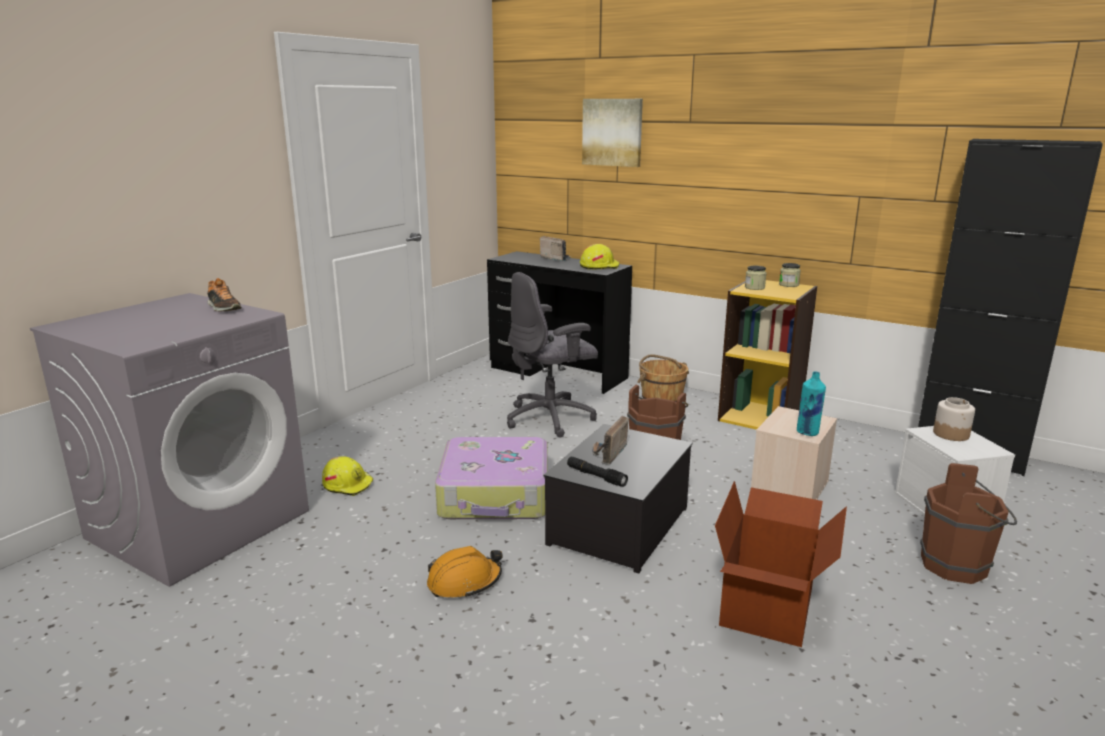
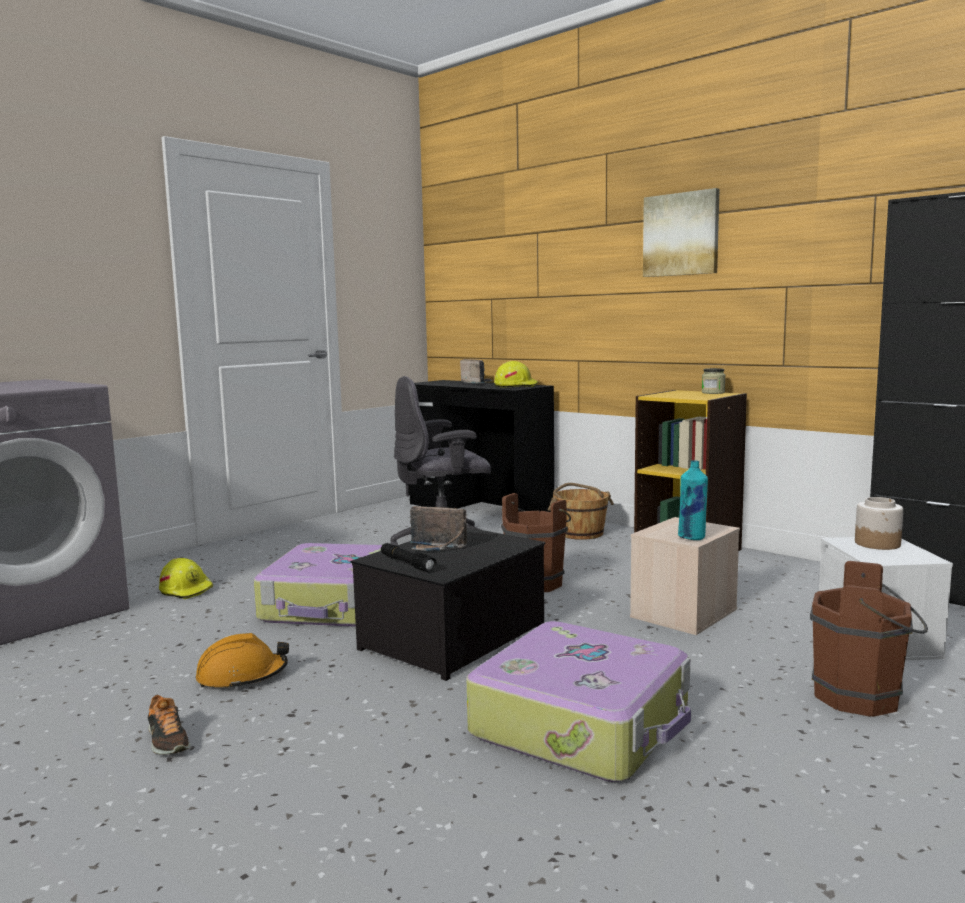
camera: 10 degrees right, 10 degrees down
shoe [207,278,242,311] -> shoe moved to [147,694,191,755]
picture [582,99,643,167] -> picture moved to [643,188,720,277]
radio [592,416,628,464] -> radio turned 105 degrees counterclockwise [410,506,467,551]
cardboard box [715,481,847,647] -> suitcase [467,621,691,782]
jar [745,266,767,290] -> none

